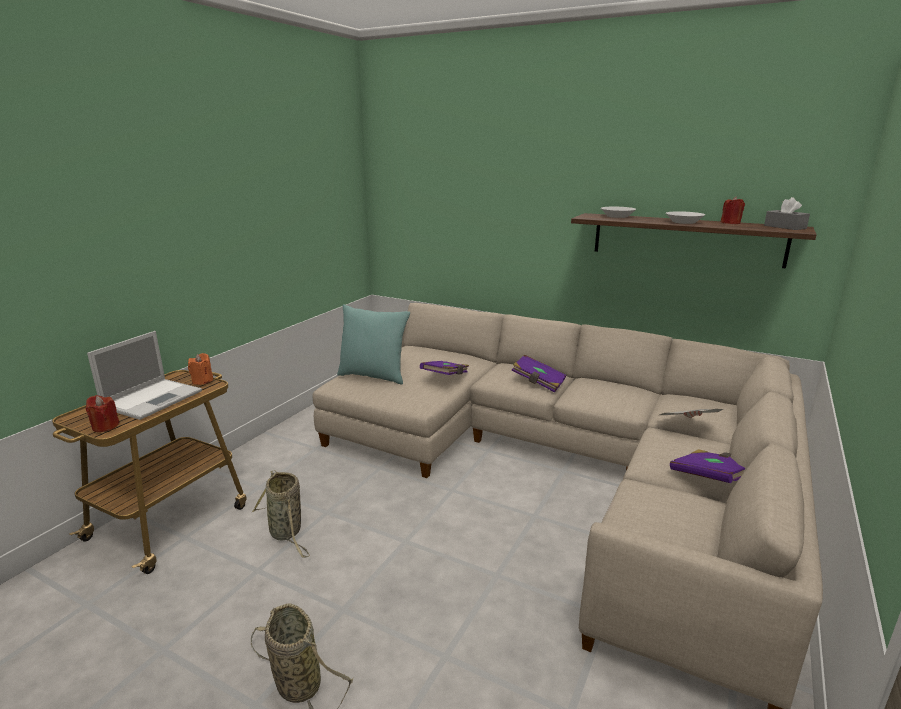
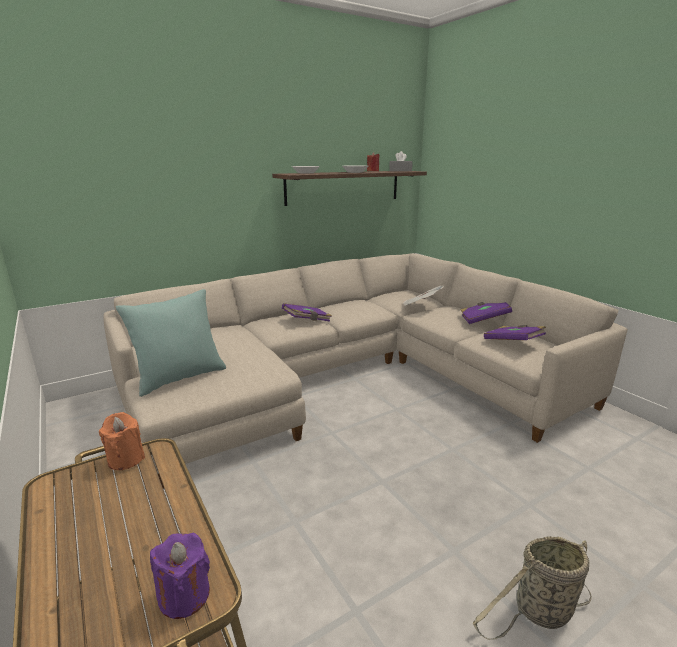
camera: 60 degrees left, 0 degrees up
red candle [86,395,120,432] -> purple candle [150,533,210,619]
laptop [87,331,202,420] -> none
basket [252,470,310,558] -> none
purple book [420,361,469,375] -> purple book moved to [484,325,546,340]

